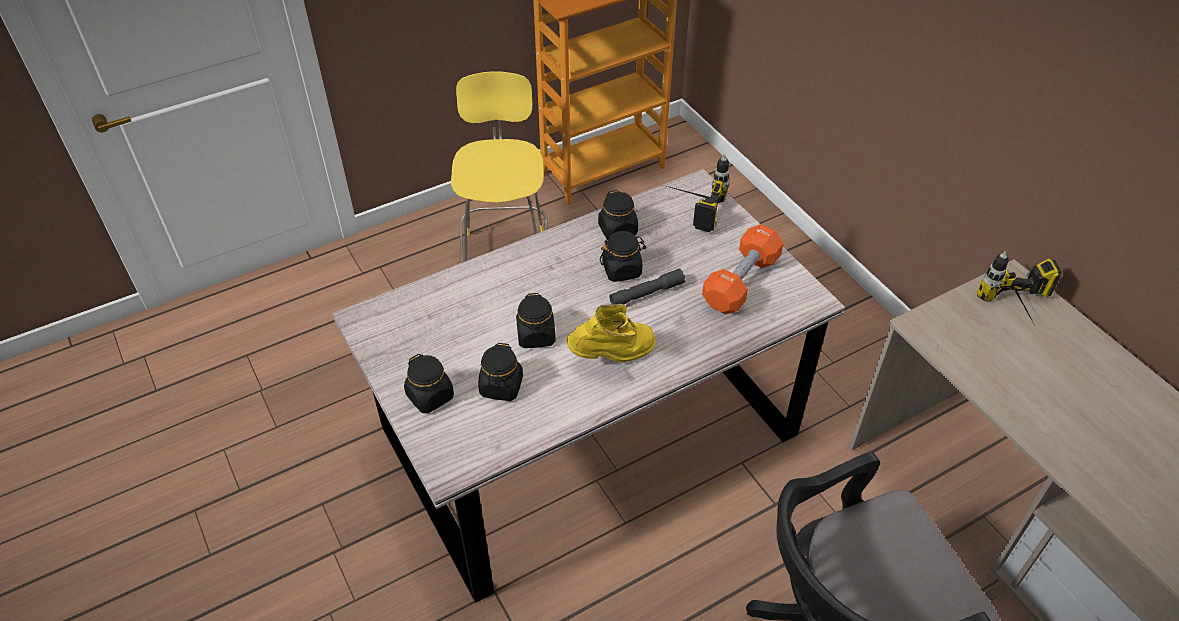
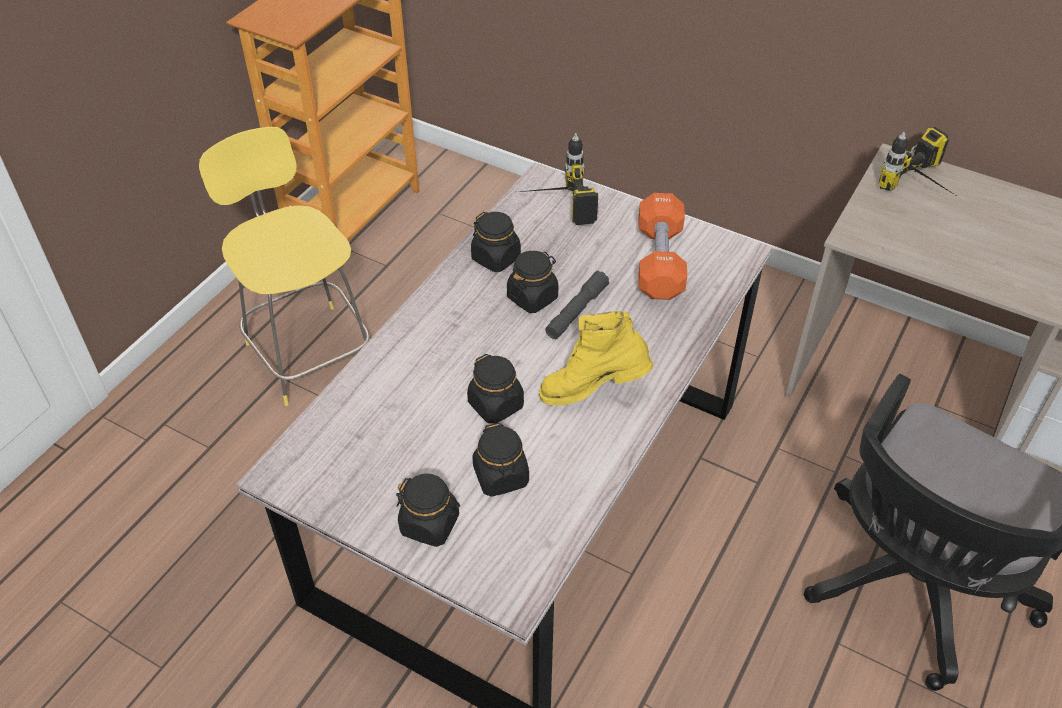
camera: 30 degrees left, 0 degrees up
yellow boot [567,304,656,363] -> yellow boot turned 135 degrees counterclockwise [539,311,653,405]

